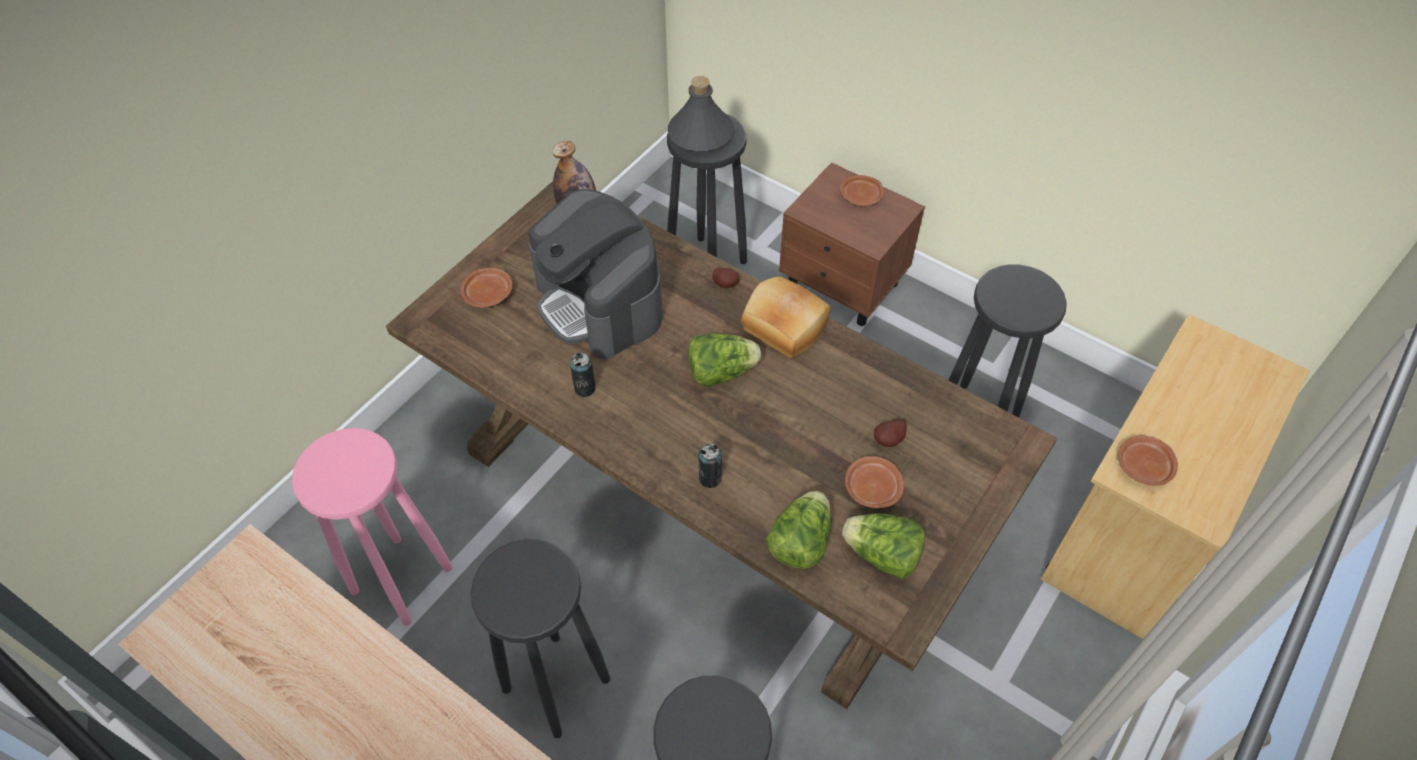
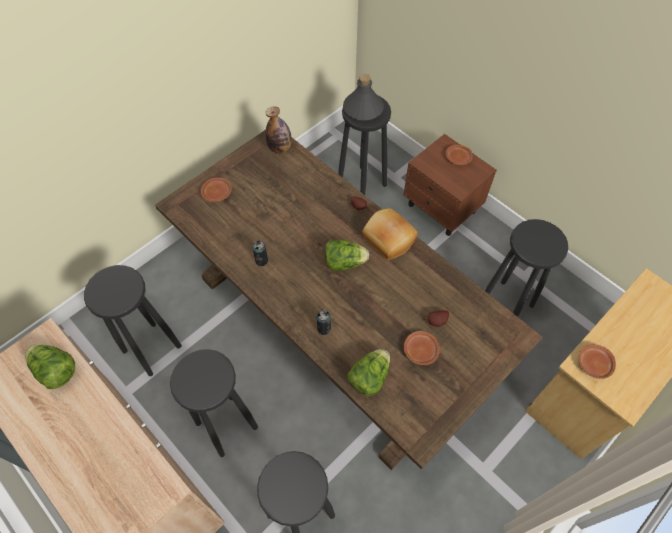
camera: 10 degrees right, 5 degrees up
pink stool [292,428,453,626] -> black stool [84,265,182,376]
coffee machine [529,189,663,359] -> none
lettuce [842,514,925,579] -> lettuce moved to [25,344,75,389]

